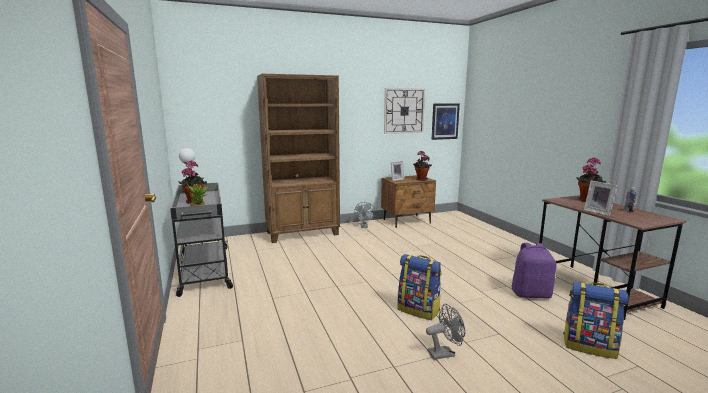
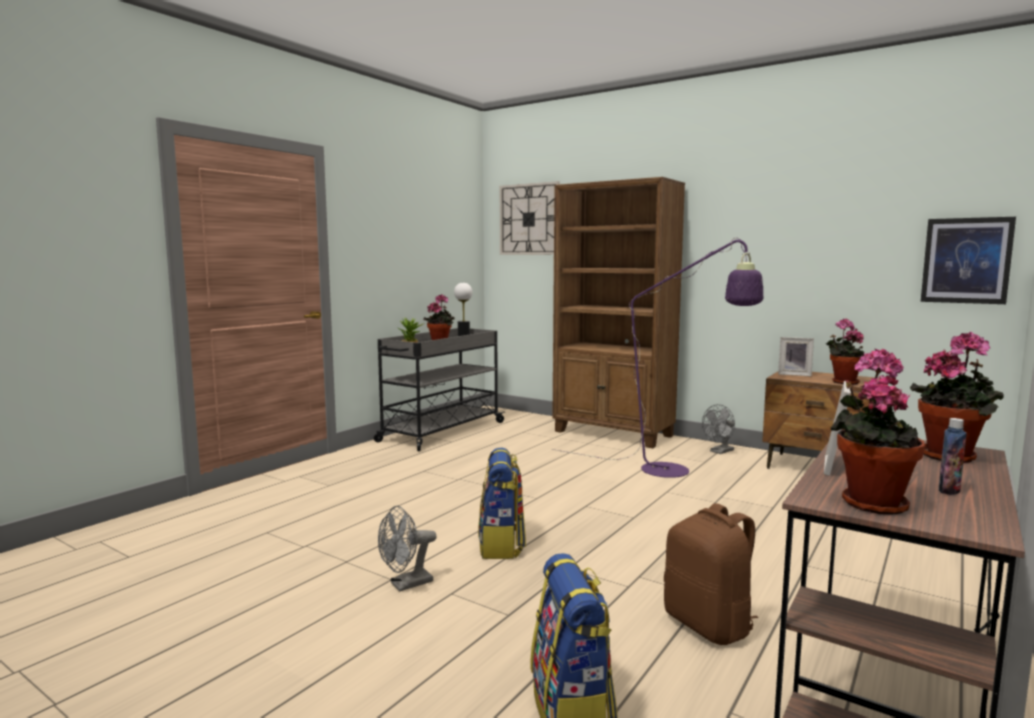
camera: 55 degrees right, 5 degrees down
wall clock [384,88,425,134] -> wall clock moved to [500,181,560,255]
grey fan [426,304,465,360] -> grey fan turned 105 degrees clockwise [378,506,437,592]
purple backpack [512,243,556,299] -> brown backpack [664,503,758,645]
none -> purple floor lamp [552,238,763,478]
none -> potted plant [831,349,925,515]

